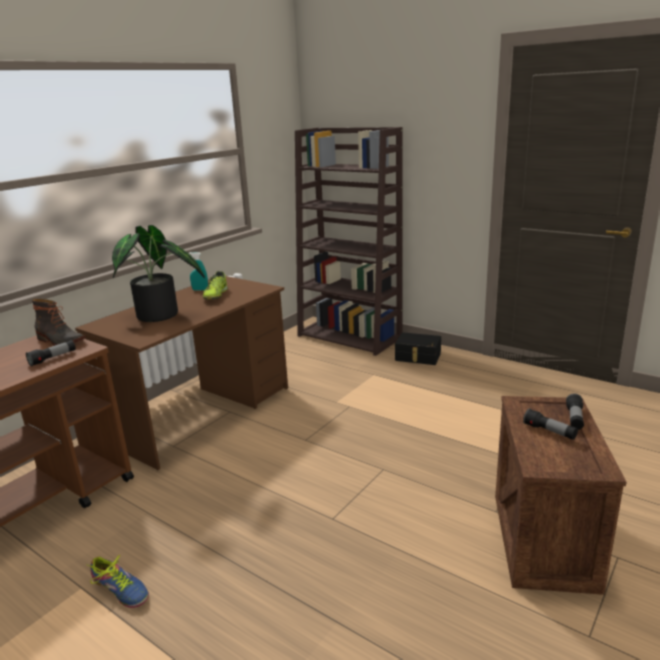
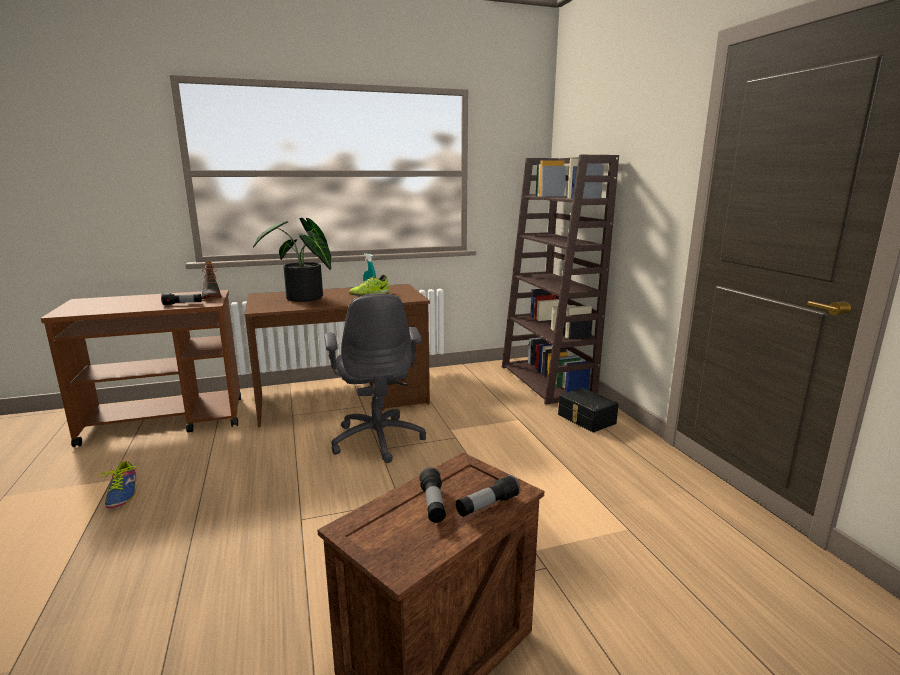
camera: 35 degrees right, 5 degrees down
none -> grey office chair [324,294,426,463]

